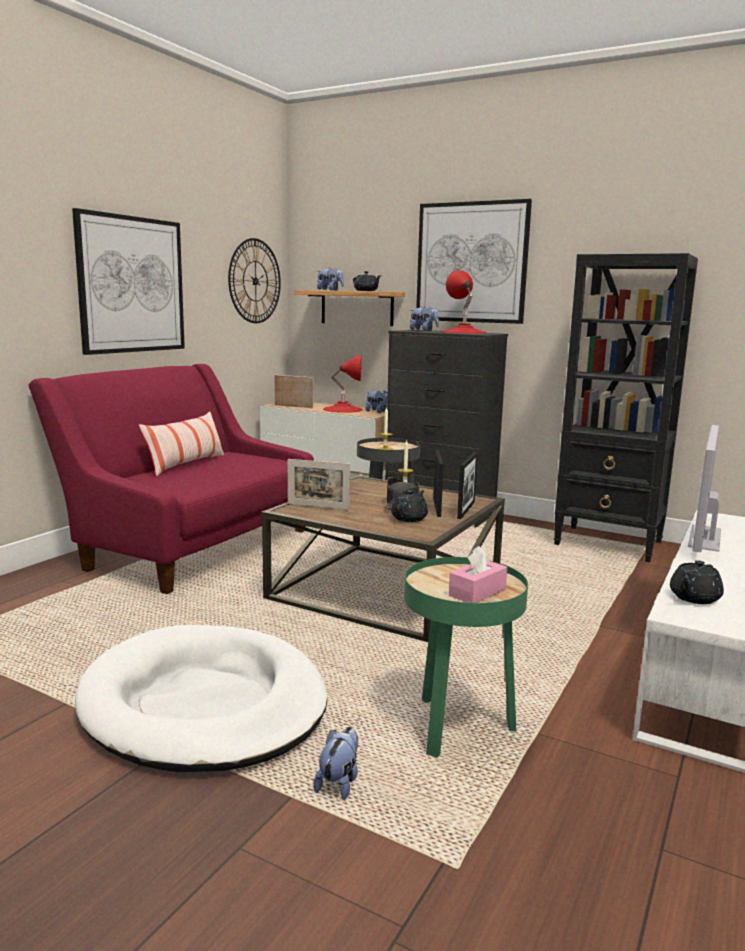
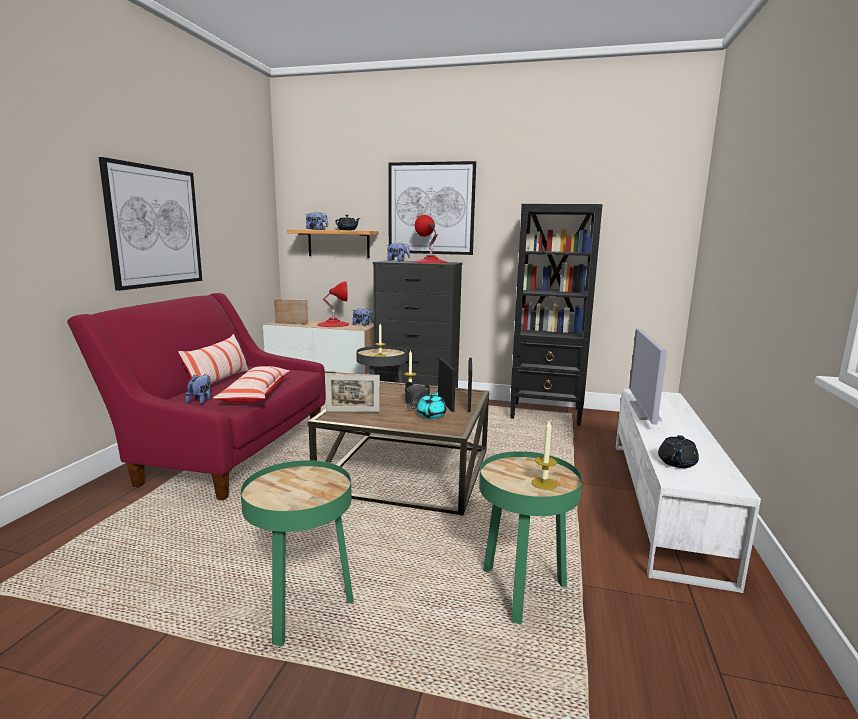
camera: 15 degrees left, 0 degrees up
white dog bed [75,625,327,772] -> green side table [241,460,354,646]
wall clock [228,238,281,323] -> none
plush toy [314,727,358,799] -> plush toy moved to [185,374,211,404]
black teapot [391,490,428,522] -> turquoise teapot [417,391,446,419]
pink tissue box [449,546,507,603] -> candle [532,421,557,490]
none -> pillow [213,366,291,403]

